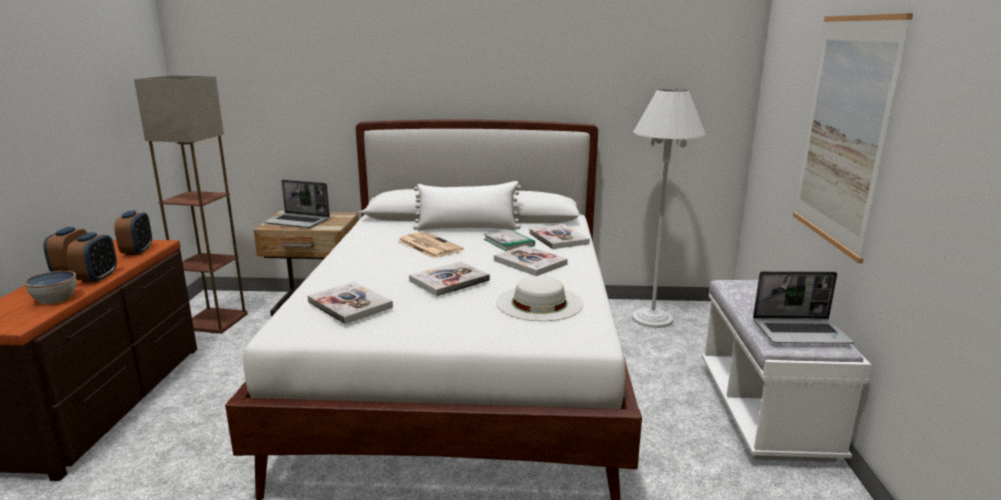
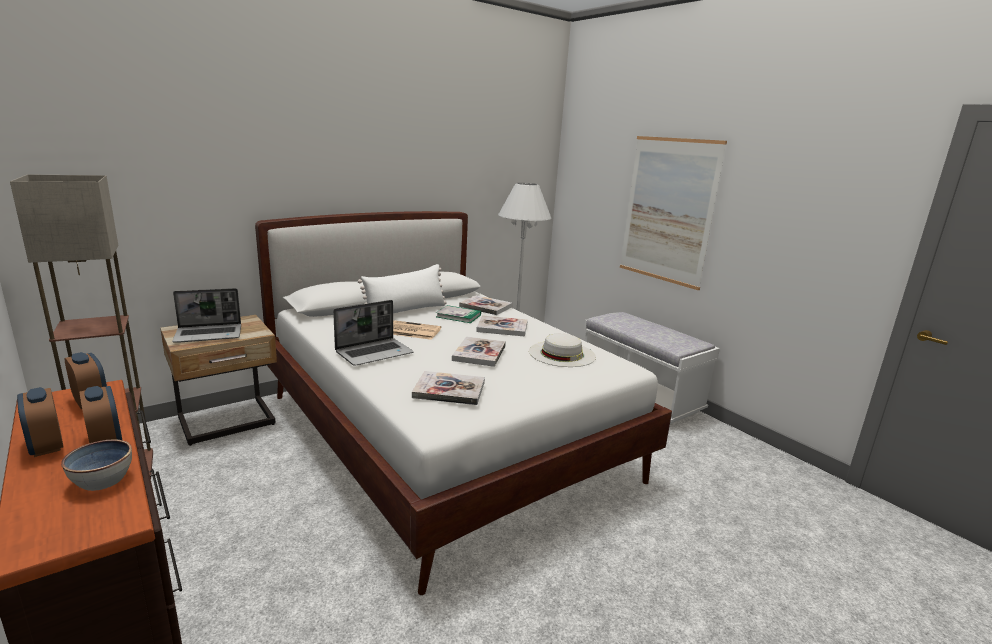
camera: 40 degrees left, 0 degrees up
laptop [753,271,854,344] -> laptop moved to [333,300,414,366]

